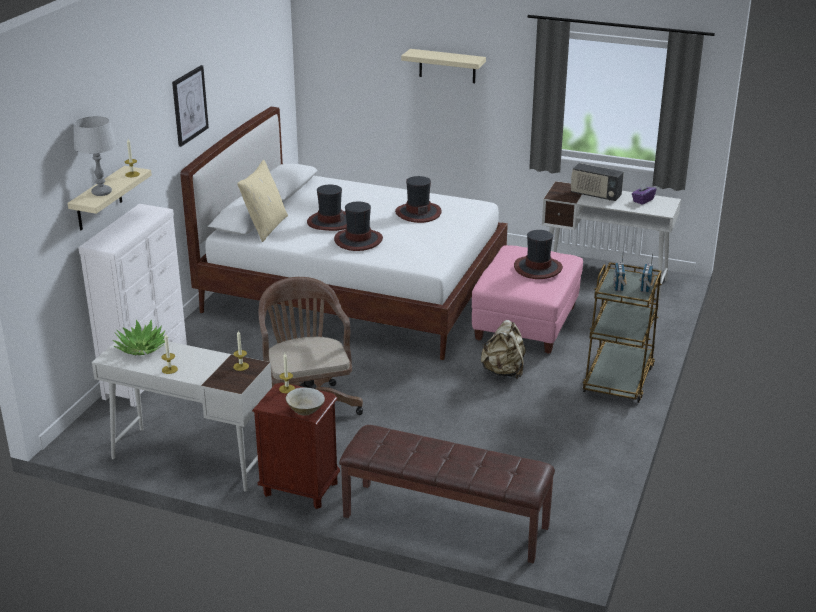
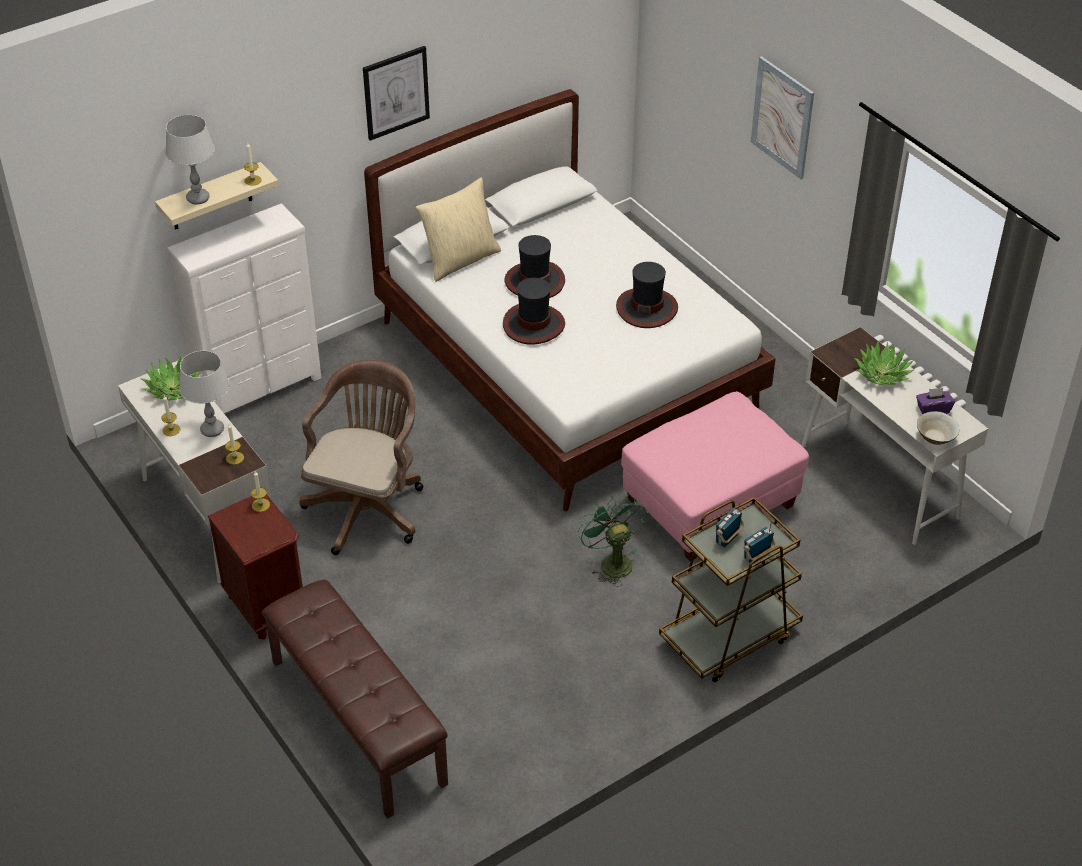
camera: 35 degrees right, 15 degrees up
beige bowl [286,387,325,415] -> beige bowl moved to [917,411,959,445]
beige shelf [401,49,486,83] -> picture [751,56,814,179]
beige backpack [481,320,526,379] -> green fan [578,494,647,587]
hat [514,230,563,279] -> none
radio [571,163,624,201] -> potted plant [854,341,915,386]
none -> grey table lamp [179,351,230,437]

